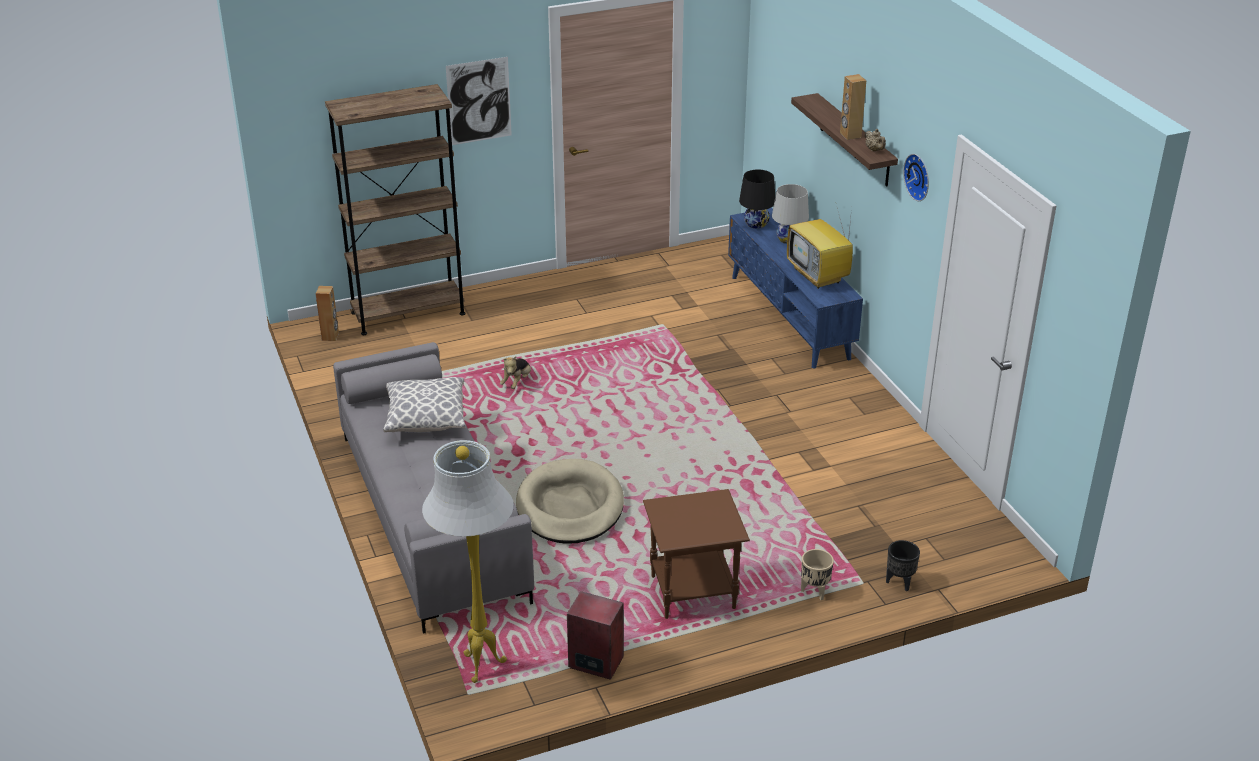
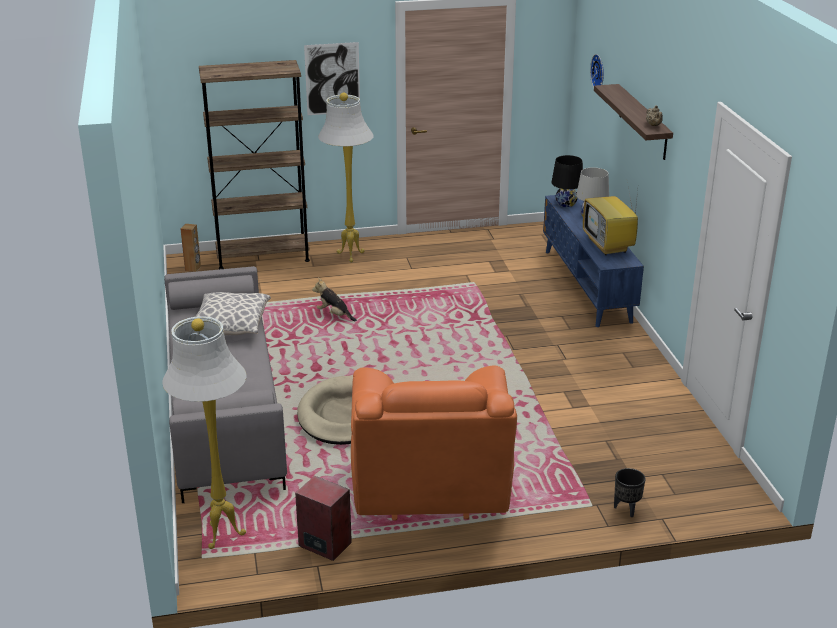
camera: 10 degrees right, 5 degrees down
plush toy [500,356,531,389] -> plush toy turned 90 degrees clockwise [312,278,357,321]
brown side table [643,489,750,619] -> orange armchair [351,365,517,521]
beige planter [801,549,834,600] -> none
brown speaker [840,74,866,140] -> none
wall clock [903,154,929,201] -> wall clock moved to [590,54,604,88]
none -> white floor lamp [318,93,374,262]

